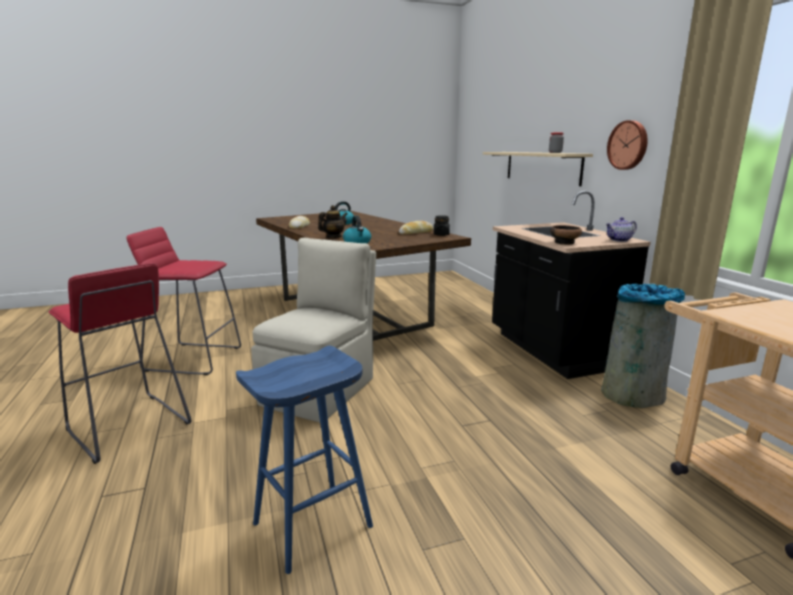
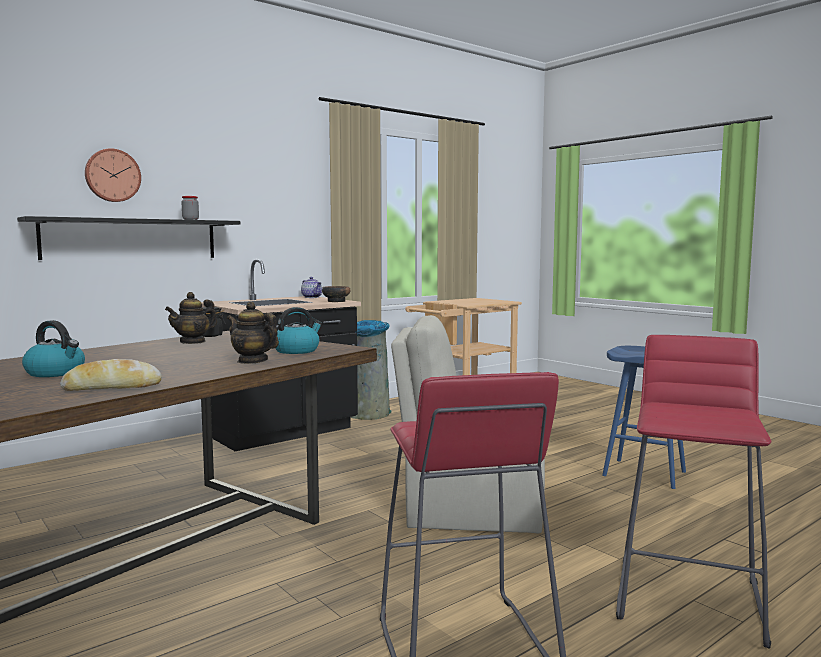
camera: 110 degrees left, 10 degrees down
bread [399,221,433,235] -> teapot [165,292,217,344]
beige shelf [483,152,593,186] -> black shelf [17,216,240,260]
wall clock [607,120,648,170] -> wall clock moved to [85,148,141,202]

